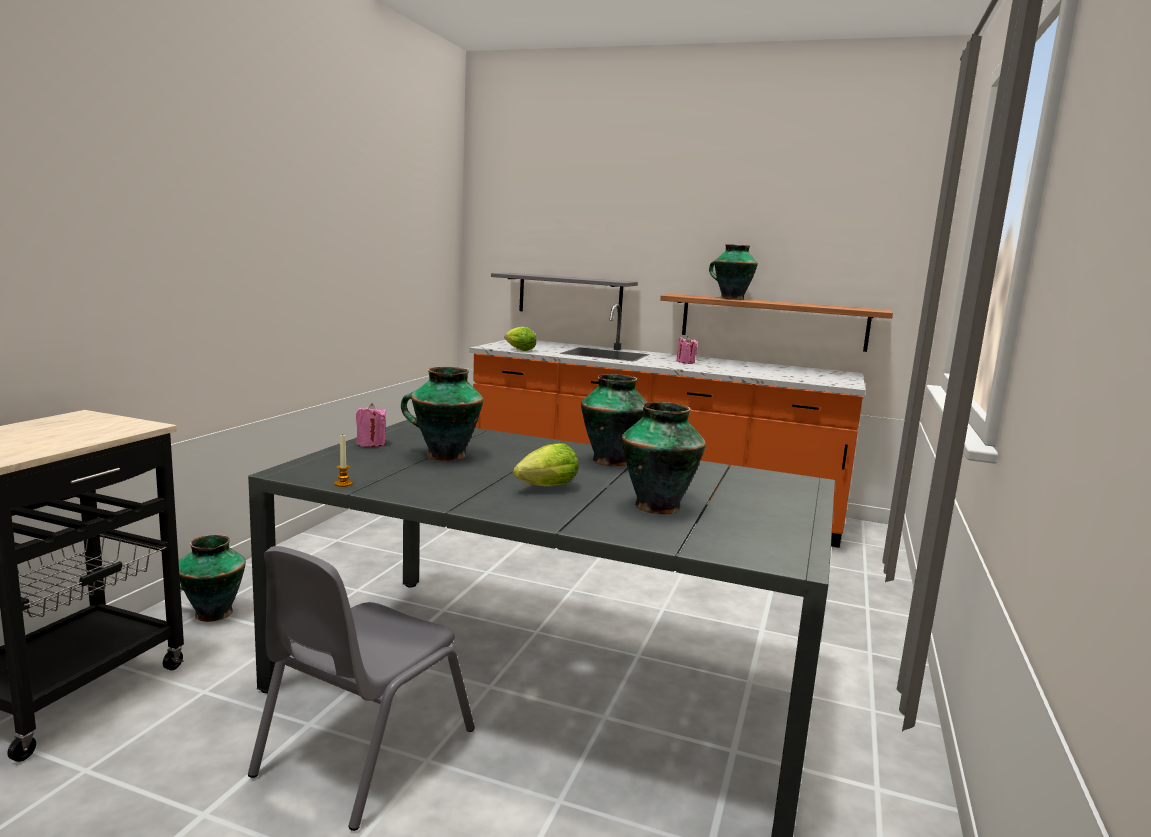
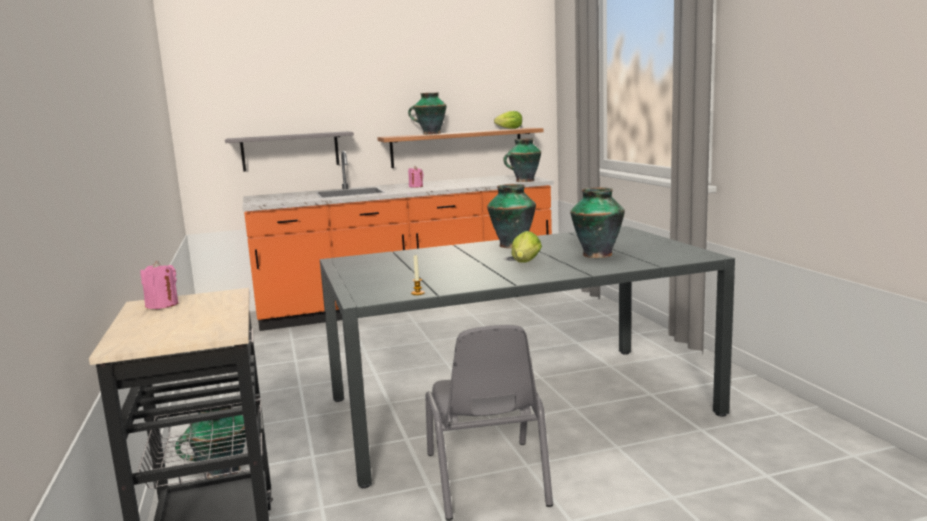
camera: 35 degrees left, 0 degrees up
pink candle [356,403,386,447] -> pink candle moved to [140,261,178,309]
vase [401,367,483,461] -> vase moved to [504,138,541,182]
lettuce [504,327,536,351] -> lettuce moved to [494,111,522,129]

